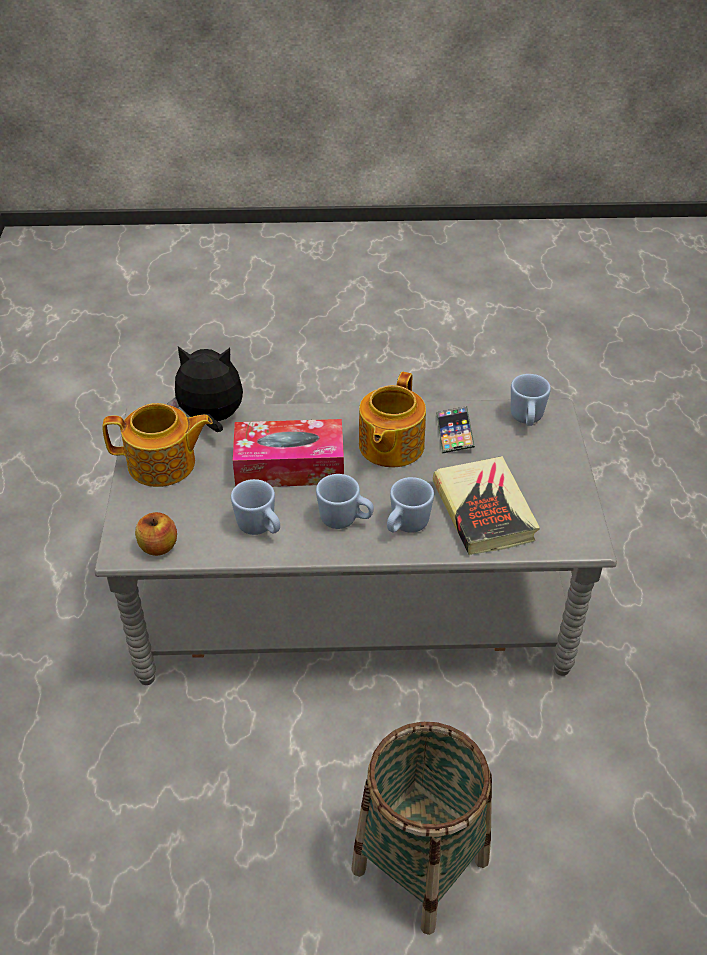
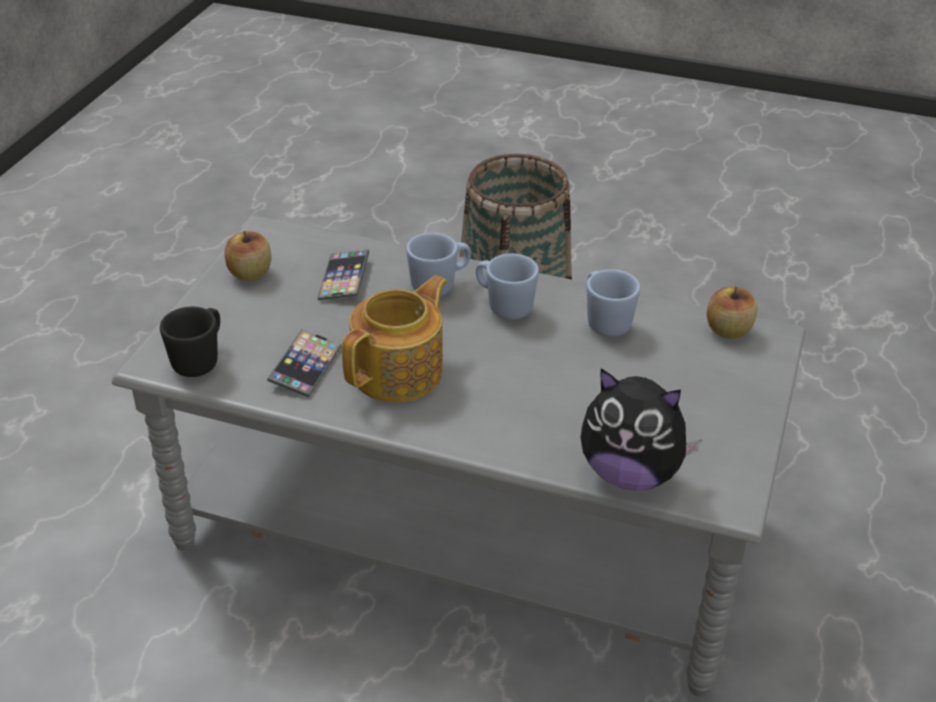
camera: 160 degrees left, 5 degrees down
teapot [102,403,213,487] -> none
tissue box [233,419,344,487] -> none
book [433,456,540,555] -> phone [318,249,369,300]
blue mug [511,374,551,426] -> black mug [160,306,220,377]
none -> apple [224,231,271,281]

